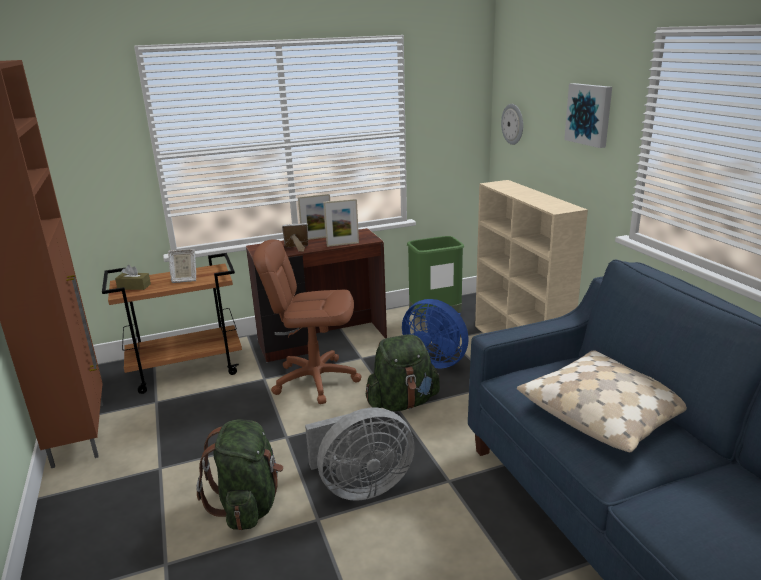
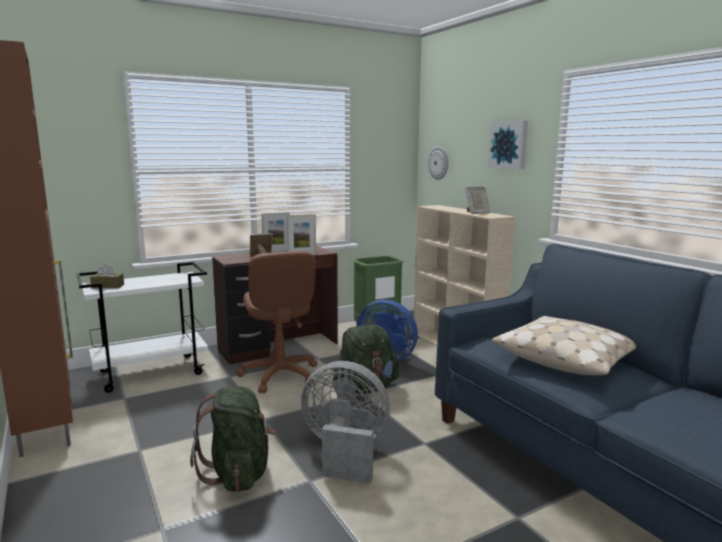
camera: 10 degrees left, 10 degrees down
brown cart [102,253,242,394] -> white cart [77,262,208,393]
picture frame [168,249,196,283] -> picture frame moved to [464,186,490,214]
brown office chair [253,240,362,404] -> brown office chair turned 105 degrees counterclockwise [236,251,318,393]
grey fan [305,408,415,501] -> grey fan turned 135 degrees counterclockwise [301,361,390,484]

